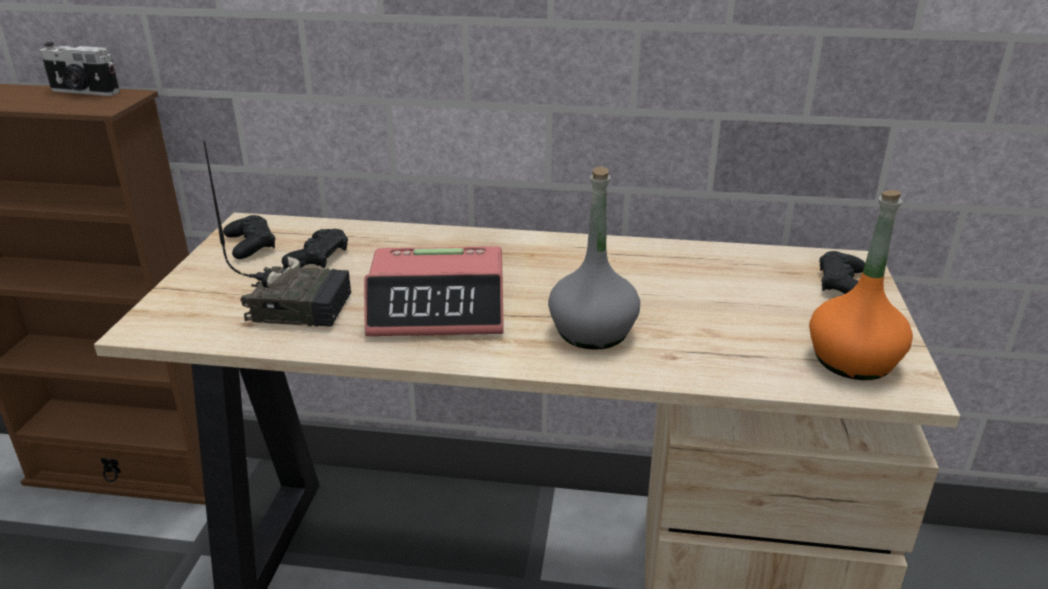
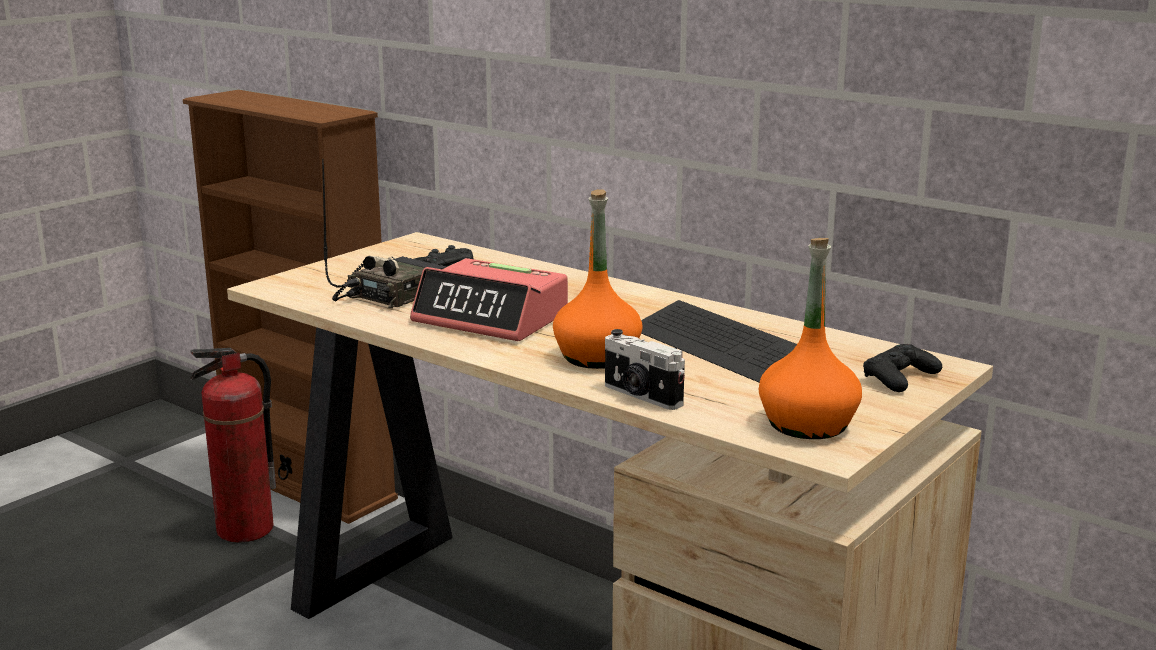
camera: 30 degrees right, 10 degrees down
camera [40,42,120,96] -> camera moved to [605,329,685,410]
radio [203,141,351,327] -> radio turned 90 degrees counterclockwise [322,159,446,309]
black game controller [223,215,275,259] -> none
grey bottle [548,166,640,350] -> orange bottle [553,189,643,369]
none -> fire extinguisher [190,348,276,543]
none -> keyboard [641,300,797,383]

